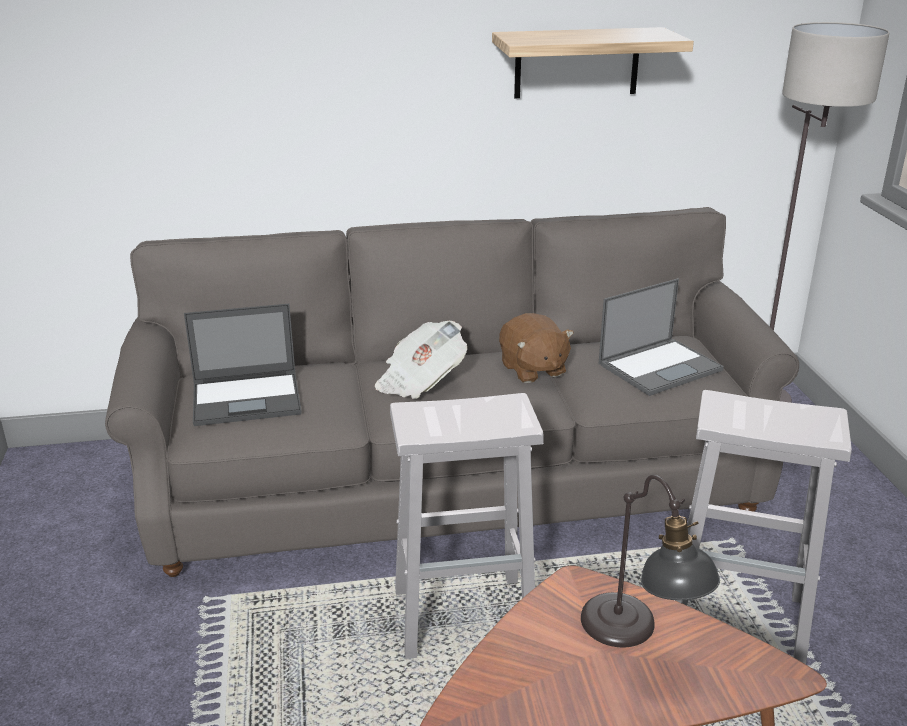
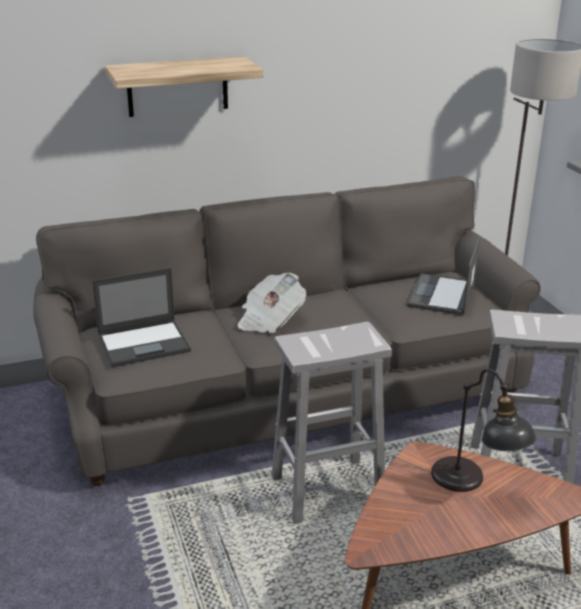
camera: 10 degrees left, 0 degrees up
shelf [492,27,694,98] -> shelf moved to [105,56,264,117]
brown plush toy [499,313,574,383] -> none
laptop [599,278,724,396] -> laptop turned 150 degrees clockwise [407,237,480,316]

